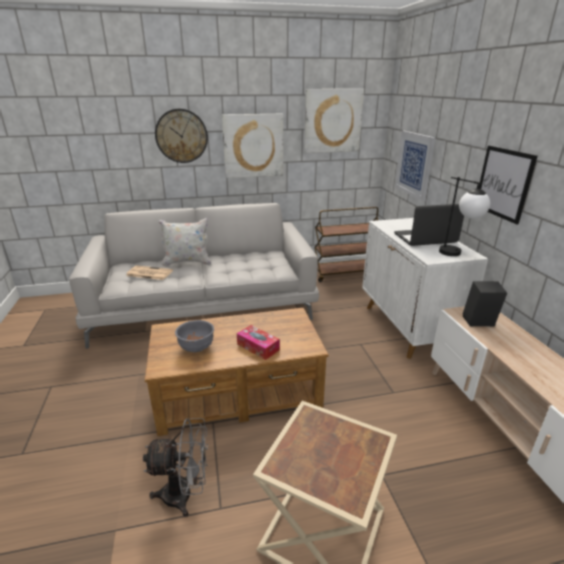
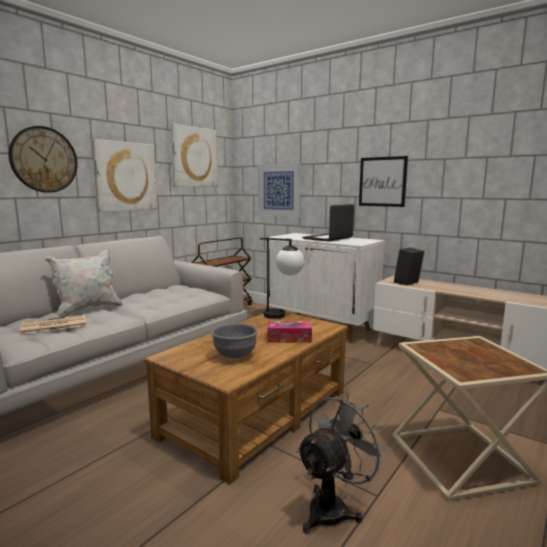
camera: 40 degrees left, 15 degrees down
table lamp [439,177,490,256] -> table lamp moved to [260,237,305,319]

